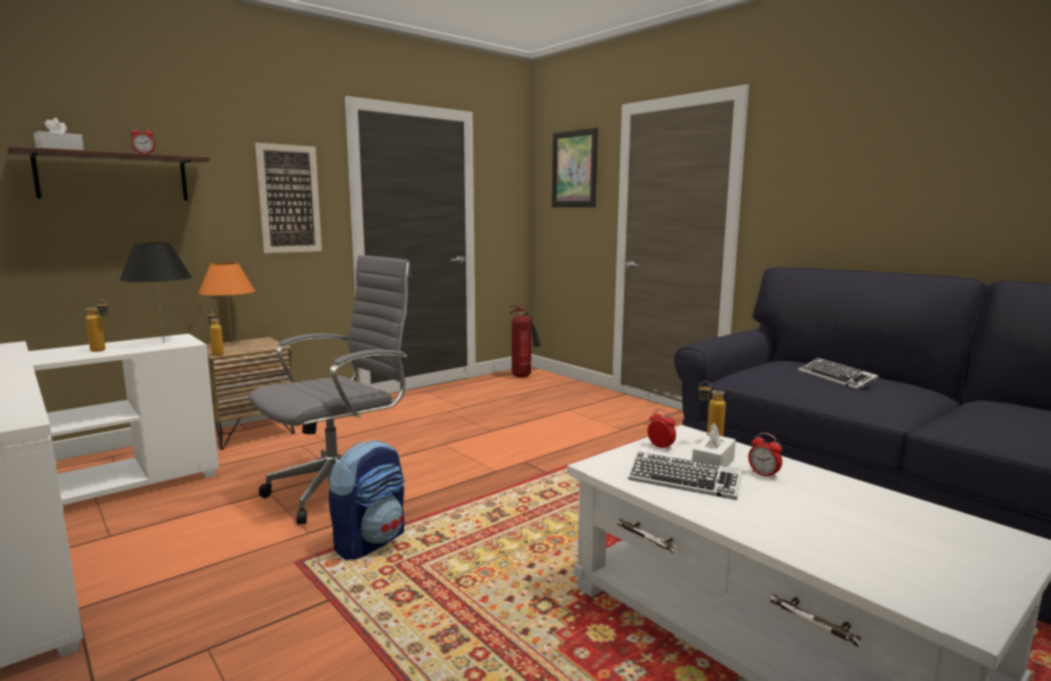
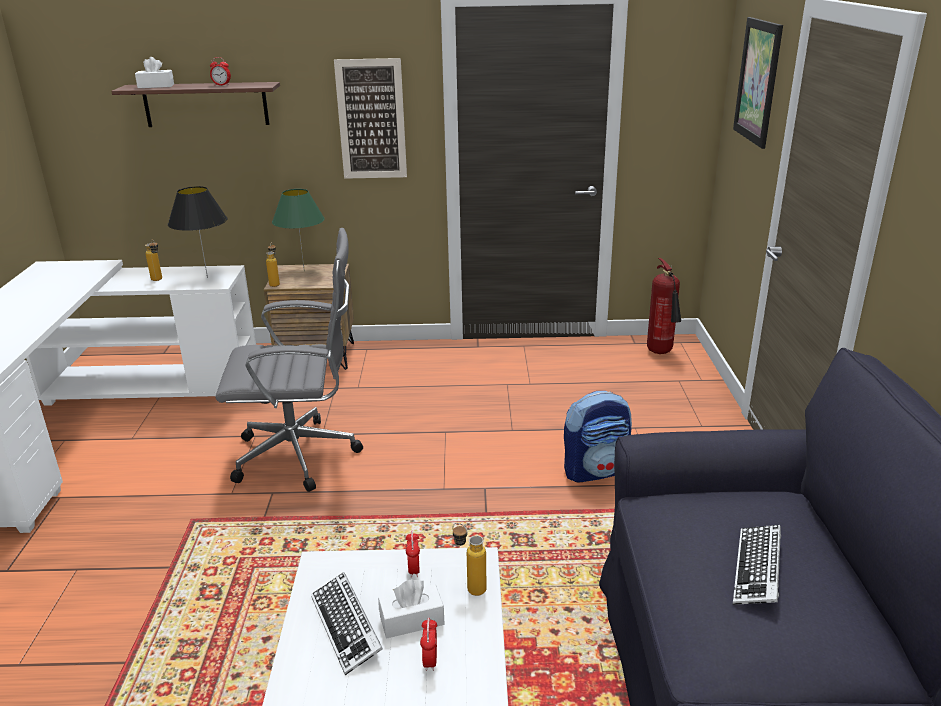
camera: 40 degrees right, 15 degrees up
orange table lamp [198,262,255,343] -> green table lamp [272,189,325,271]
backpack [328,439,404,560] -> backpack moved to [564,391,632,482]

